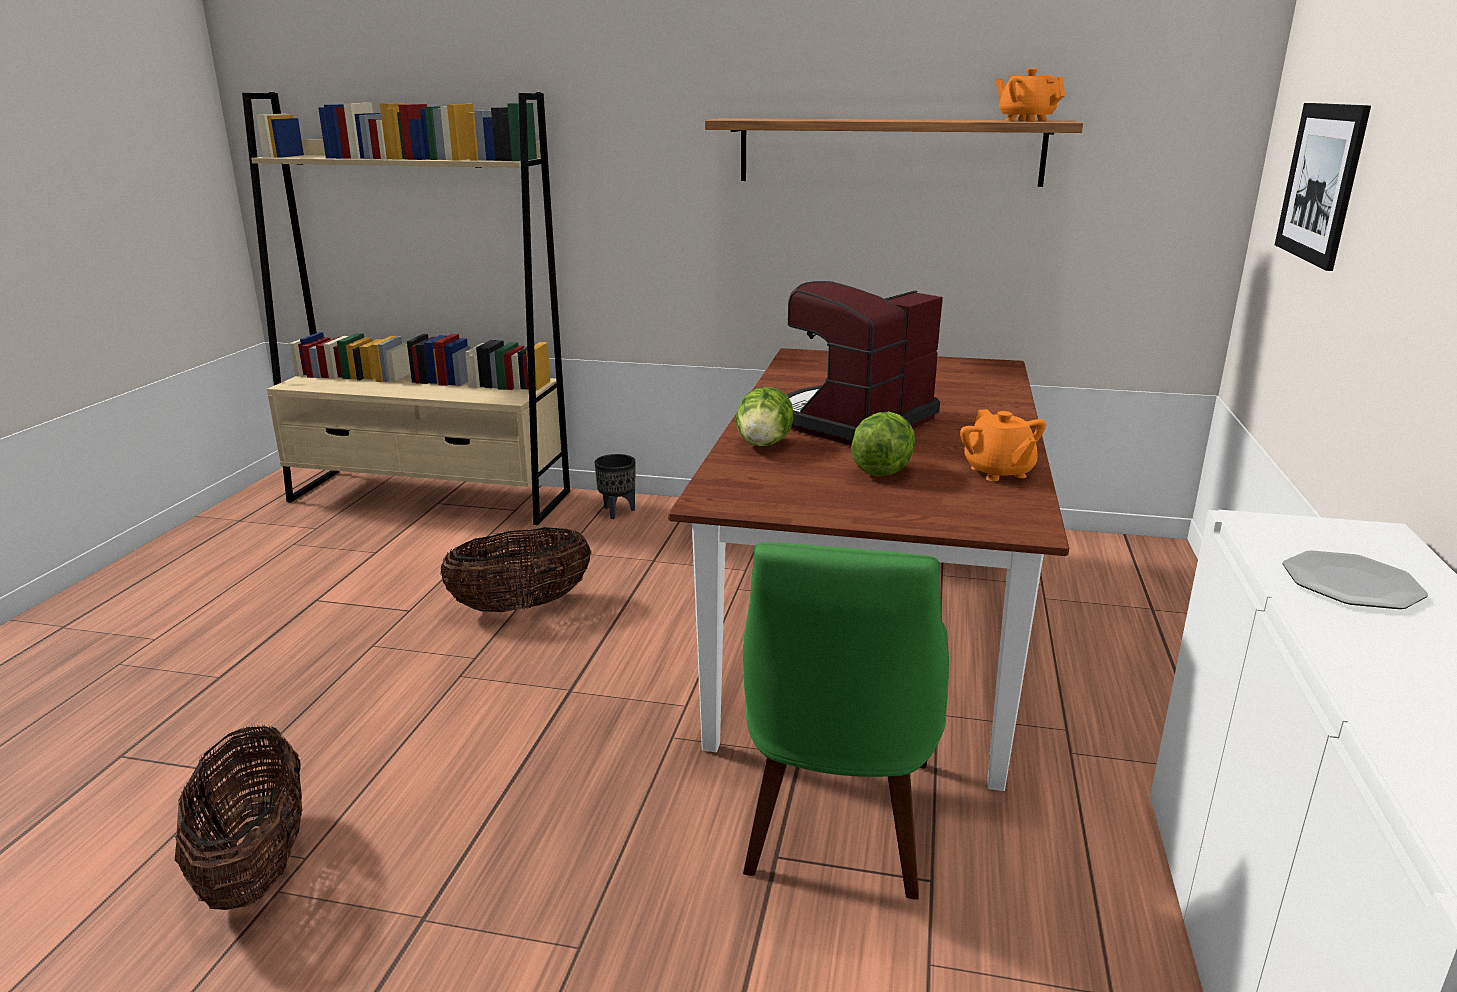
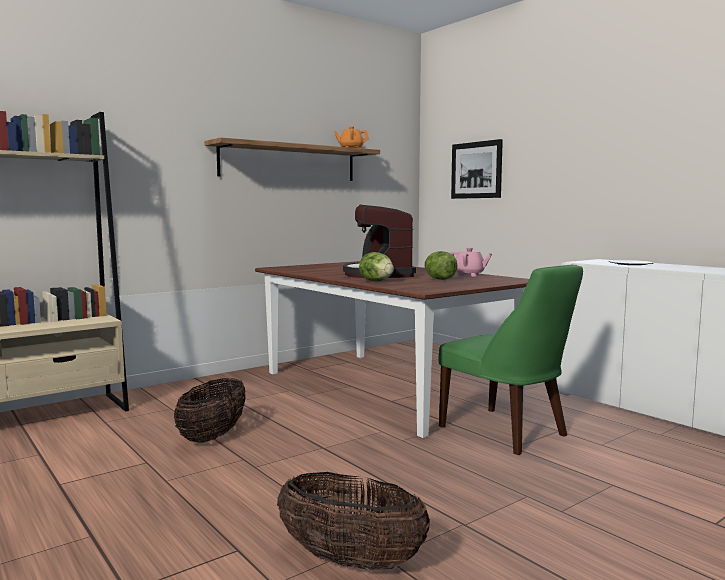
camera: 50 degrees left, 15 degrees down
black planter [595,454,636,519] -> none
orange teapot [960,409,1046,481] -> pink teapot [450,248,492,276]

